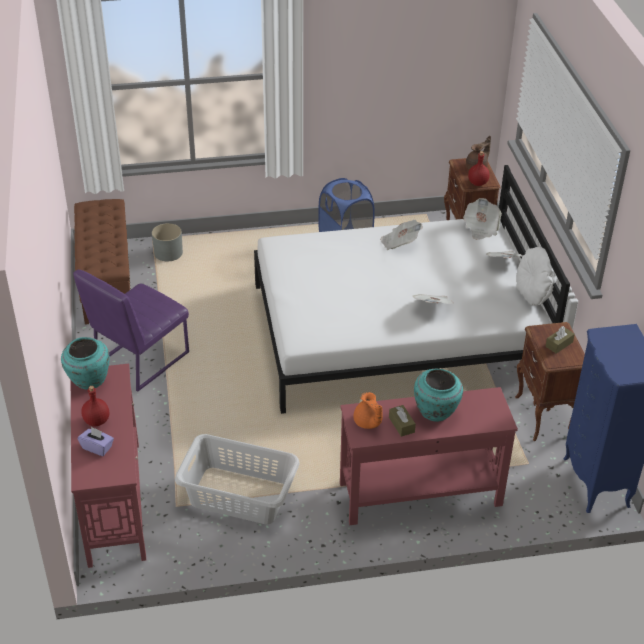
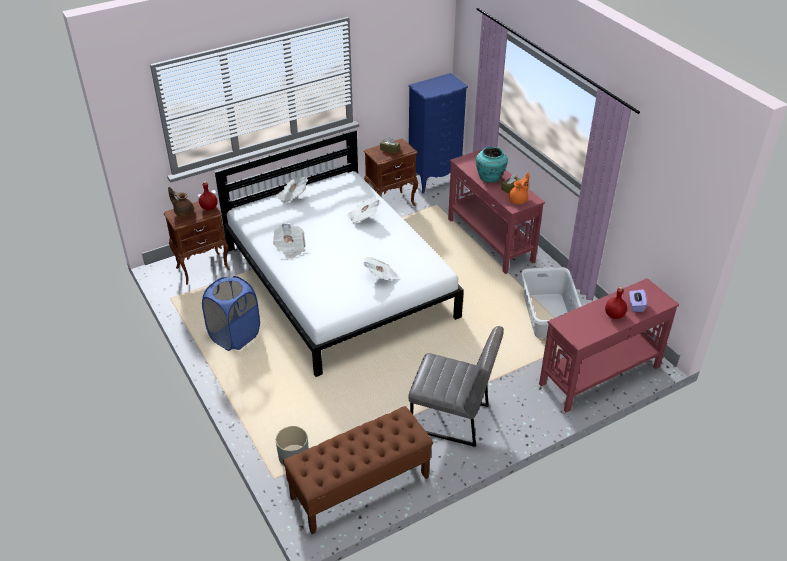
camera: 110 degrees left, 0 degrees up
turquoise vase [61,337,110,390] -> none
purple chair [73,270,189,392] -> grey chair [408,326,504,447]
newspaper [463,198,502,240] -> newspaper moved to [362,257,400,280]
white pillow [516,247,557,306] -> none

